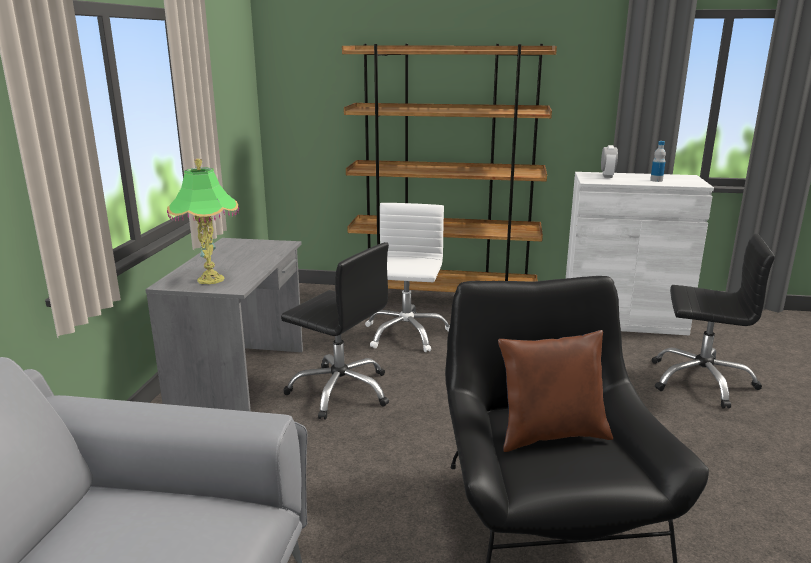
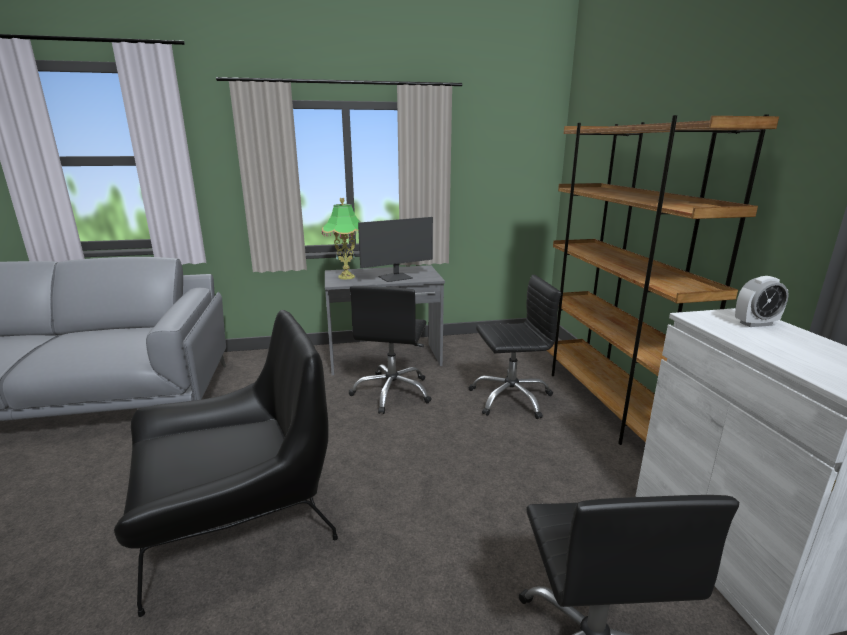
camera: 70 degrees right, 0 degrees up
white office chair [365,203,450,352] -> black office chair [468,275,561,419]
brown pillow [498,330,613,452] -> none
bottle [650,141,666,182] -> none
none -> monitor [358,217,433,282]

